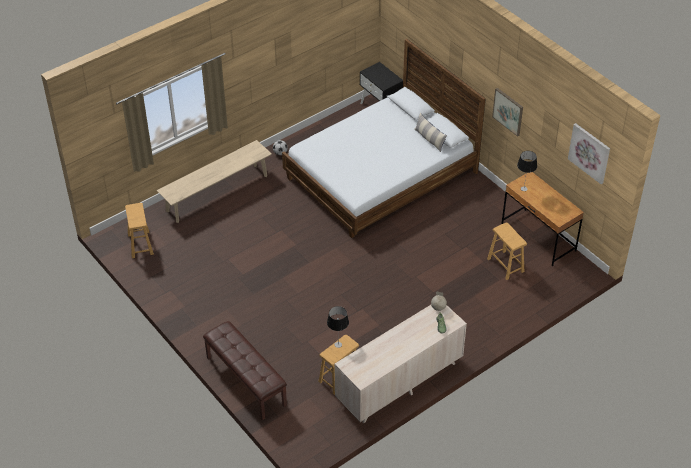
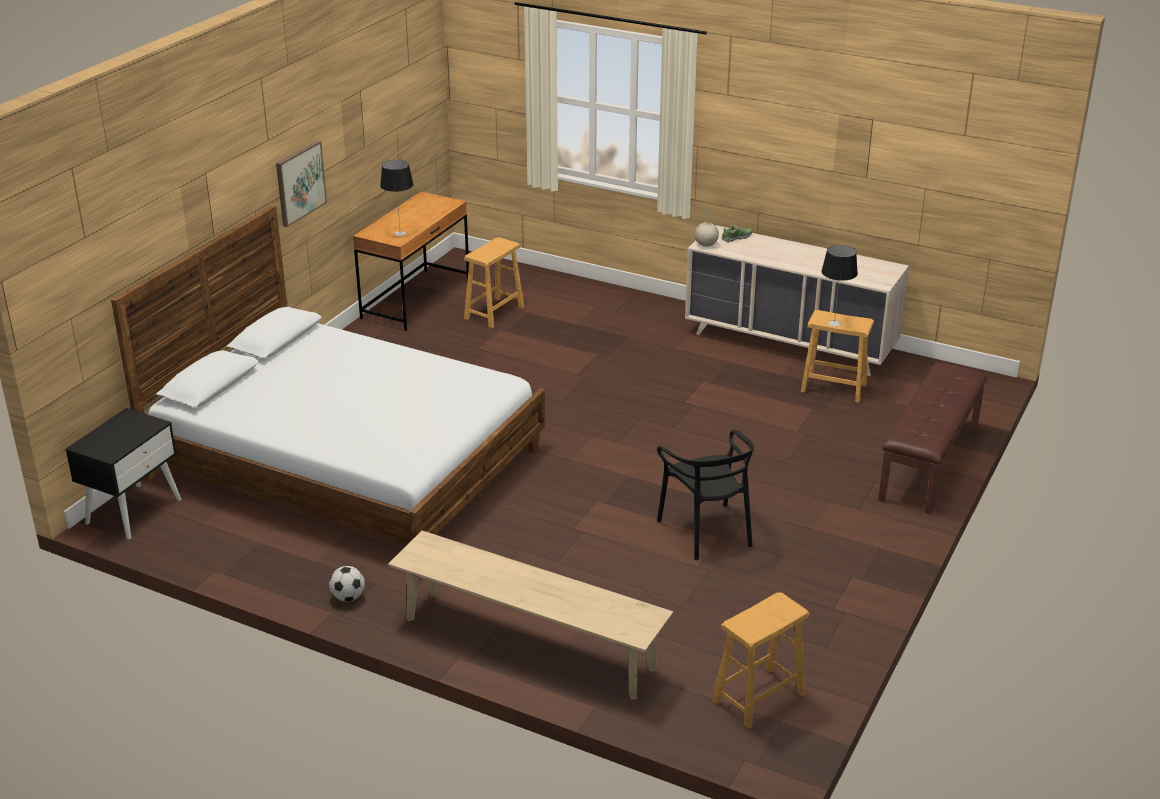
camera: 115 degrees left, 15 degrees down
pillow [414,112,447,152] -> none
picture [568,123,610,184] -> none
none -> black chair [657,430,754,560]

